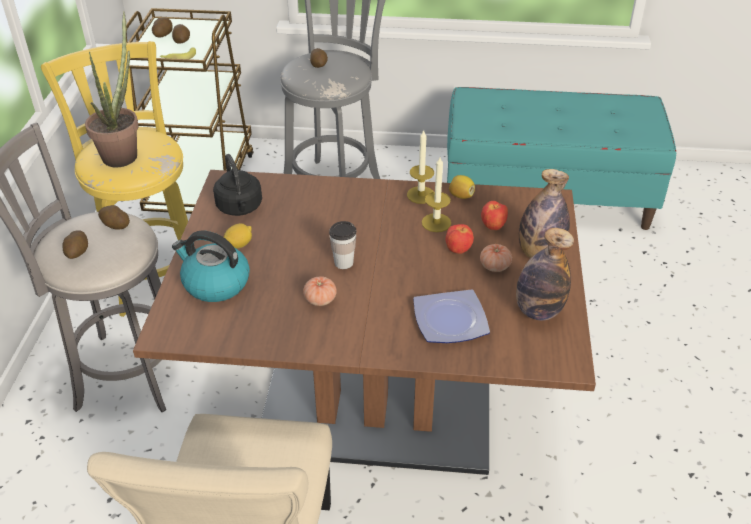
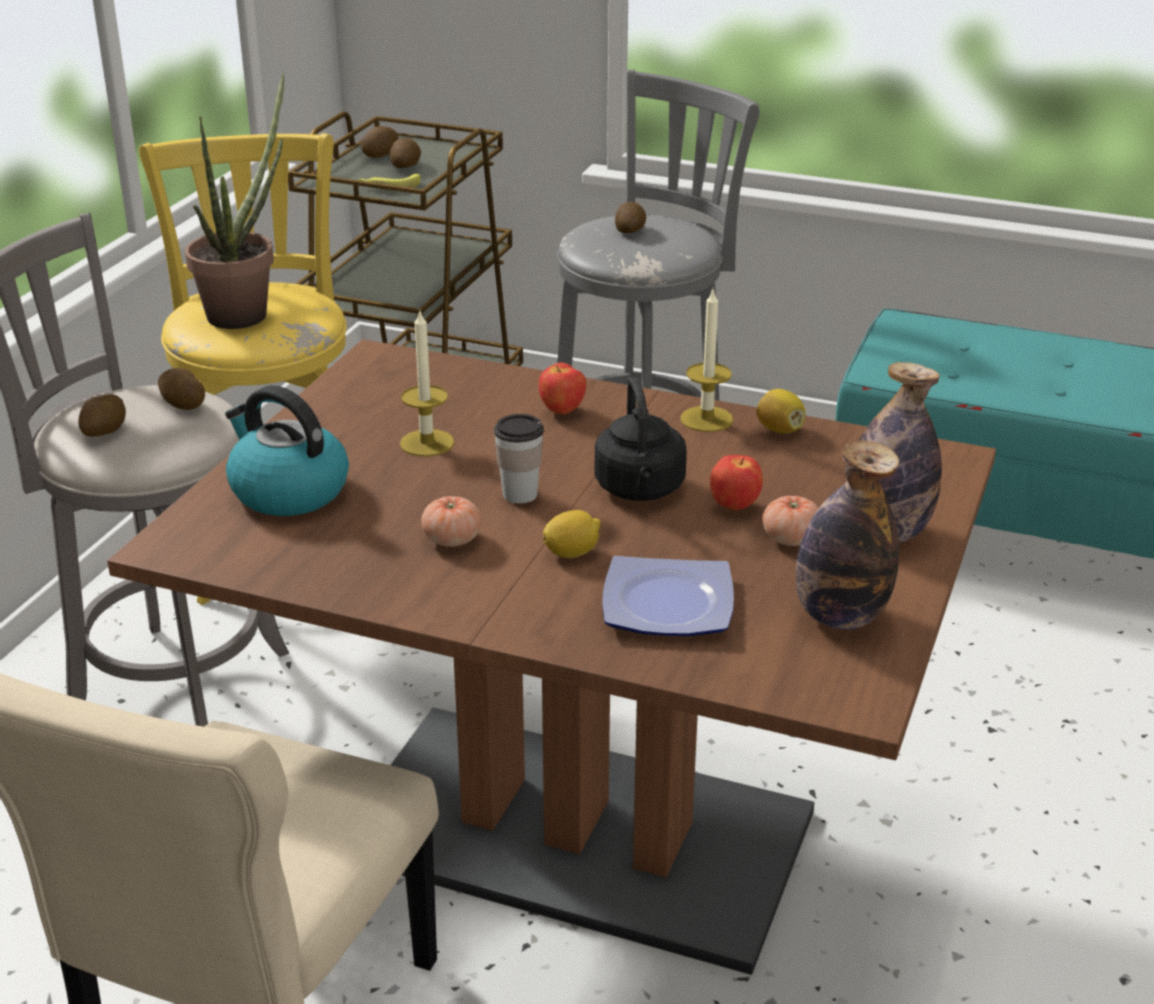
camera: 15 degrees right, 10 degrees down
black kettle [213,154,262,216] -> black kettle moved to [595,378,687,501]
lemon [224,223,252,248] -> lemon moved to [543,510,601,558]
candle [422,157,451,232] -> candle moved to [400,311,454,457]
apple [481,201,508,230] -> apple moved to [539,363,586,415]

